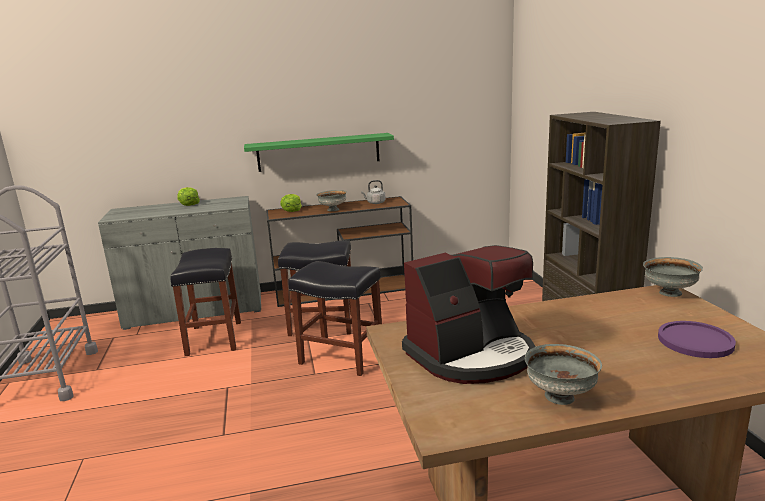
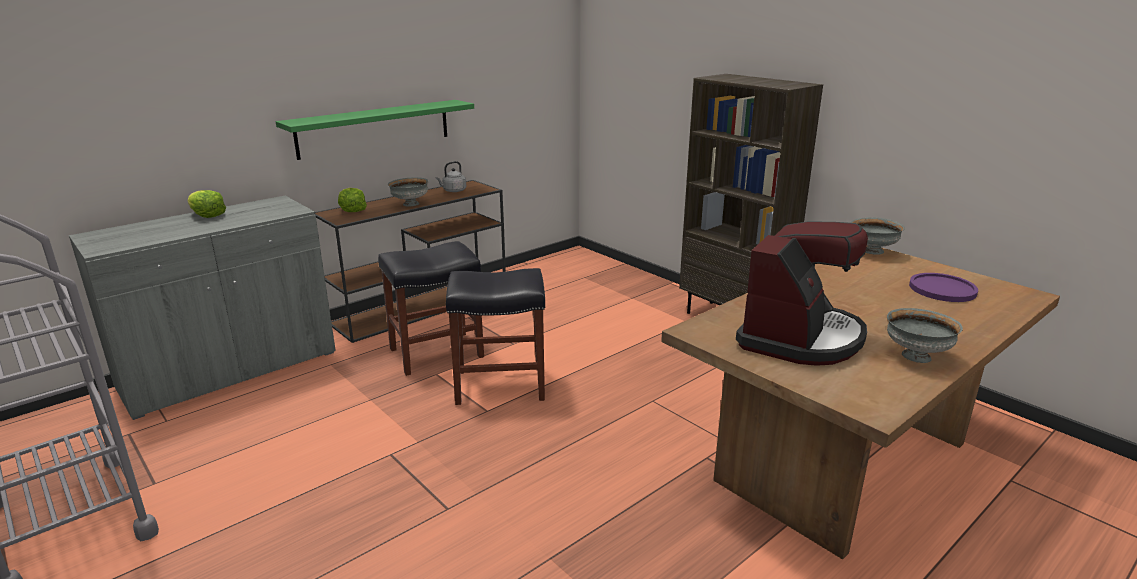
camera: 30 degrees left, 5 degrees up
black stool [170,248,241,356] -> none

